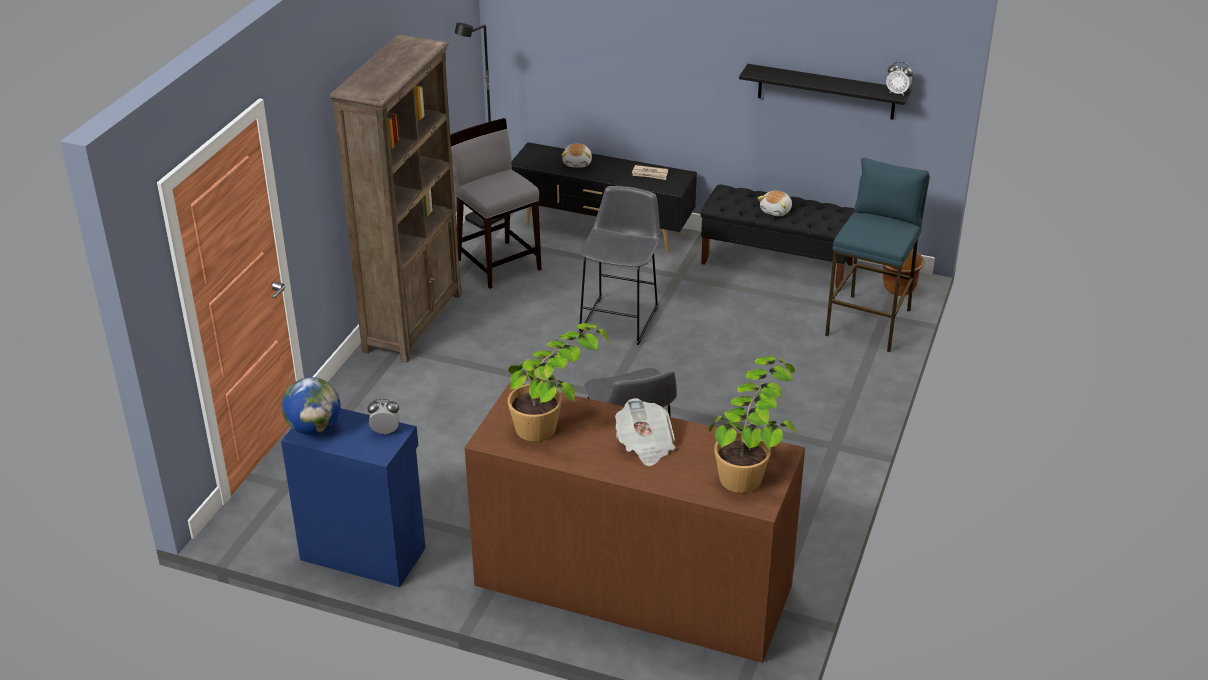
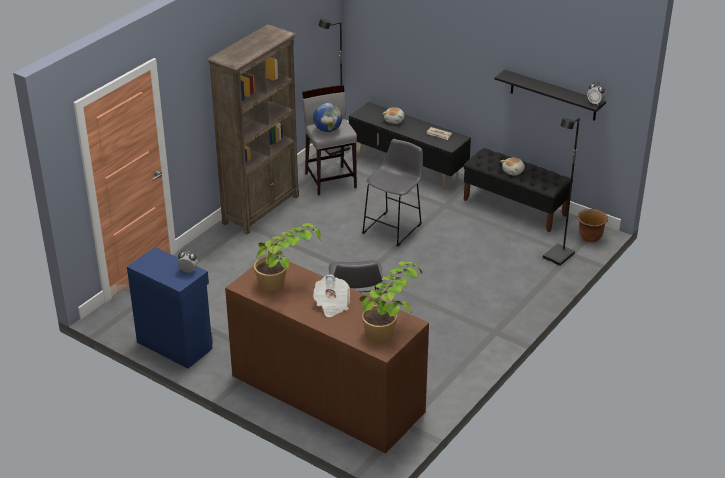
camera: 15 degrees right, 0 degrees up
globe [282,377,340,435] -> globe moved to [313,103,342,132]
blue stool [825,157,930,352] -> black floor lamp [543,117,580,266]

